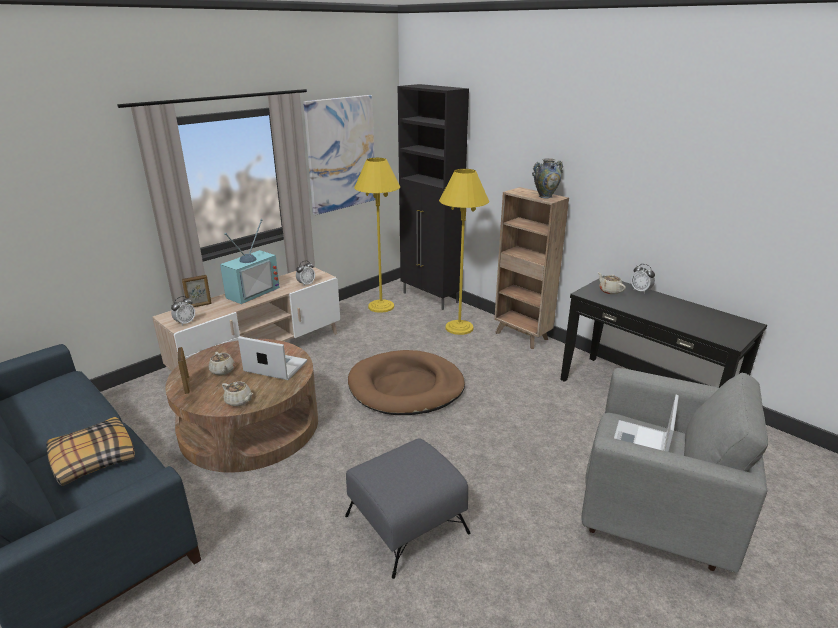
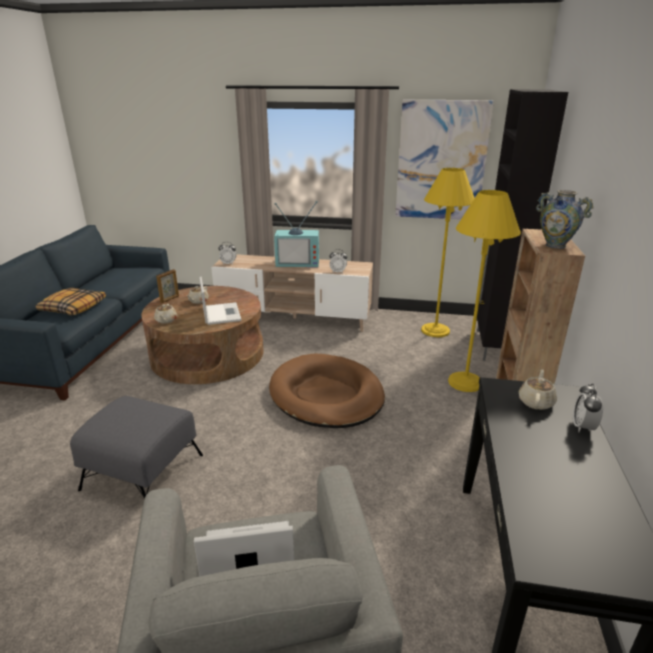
camera: 55 degrees right, 0 degrees up
picture frame [182,275,212,307] -> none

